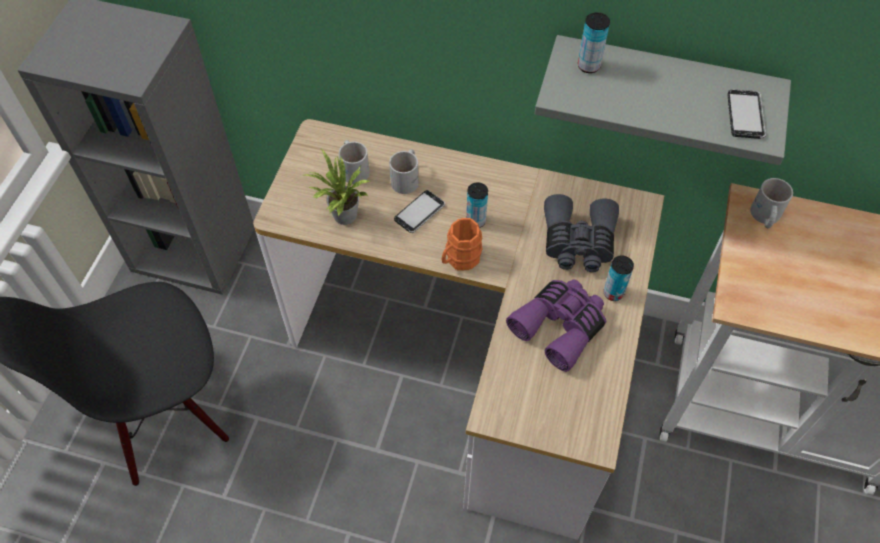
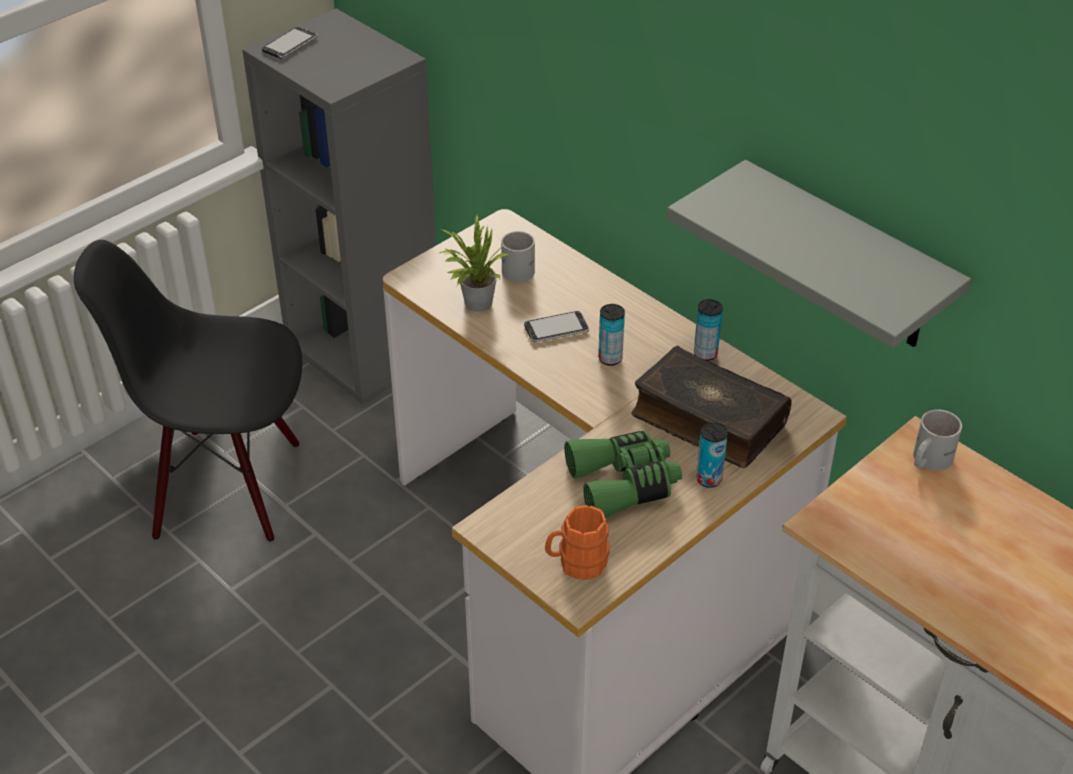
camera: 30 degrees right, 15 degrees down
white mug [389,149,419,194] -> none
orange mug [442,218,483,271] -> orange mug moved to [545,505,610,580]
purple binoculars [506,279,606,372] -> green binoculars [564,431,682,518]
grey binoculars [544,194,619,272] -> book [631,346,792,468]
can [578,12,610,73] -> can moved to [694,299,723,361]
phone [727,90,766,139] -> phone moved to [262,27,318,59]

